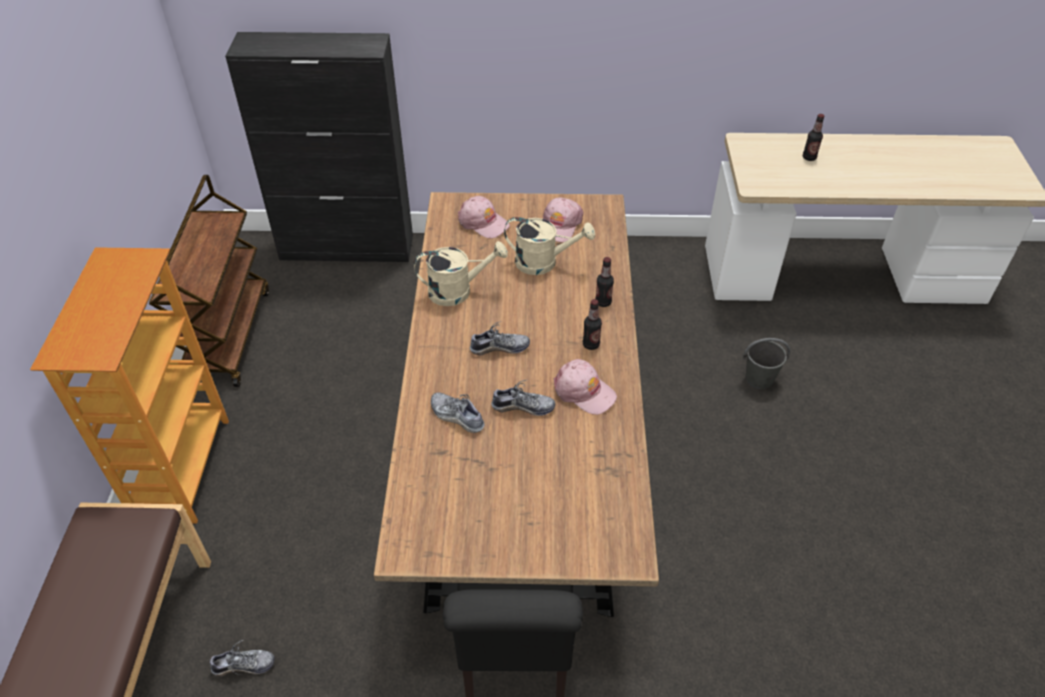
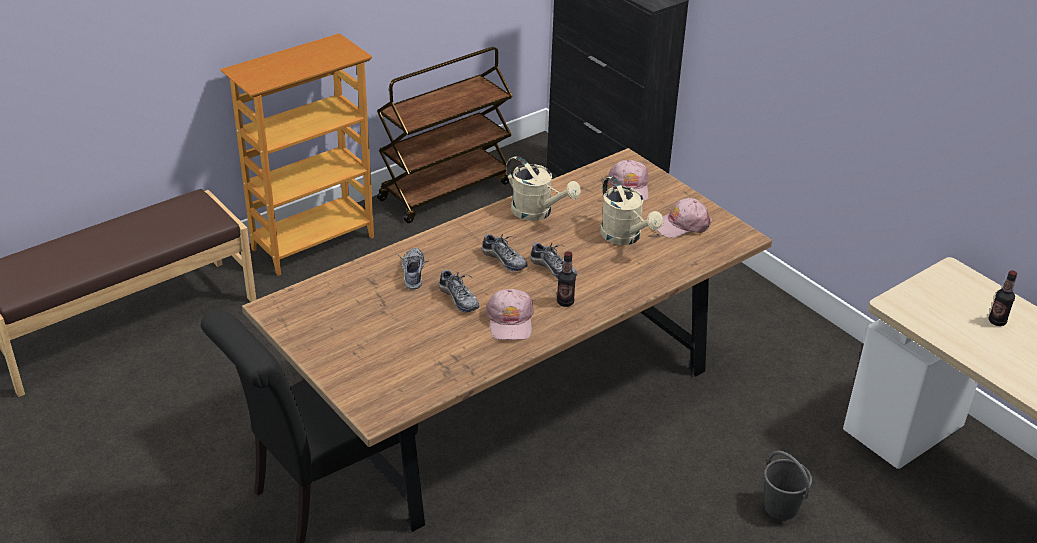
camera: 50 degrees right, 10 degrees down
shoe [210,640,275,677] -> shoe moved to [530,241,577,279]
bottle [595,257,614,307] -> none

